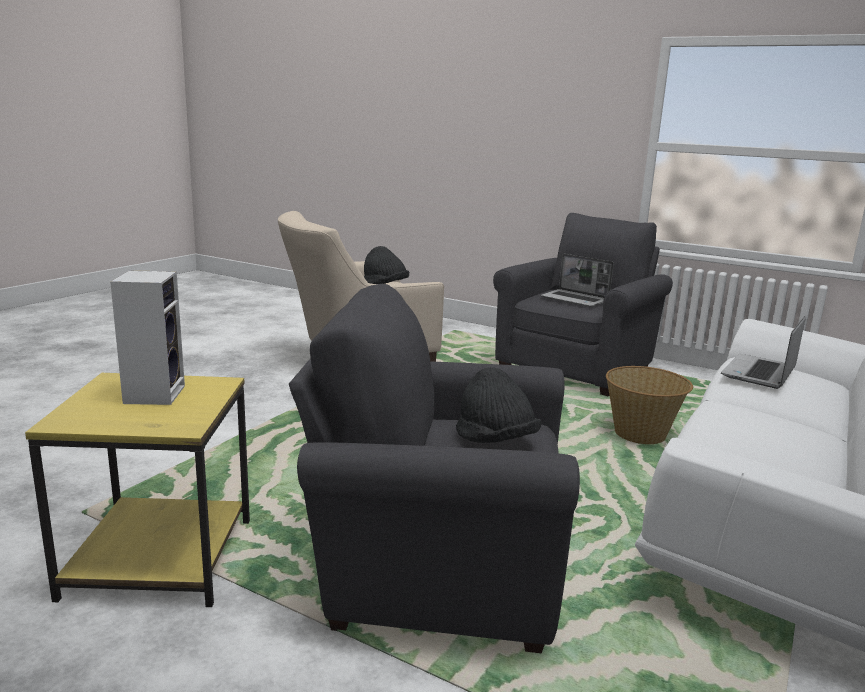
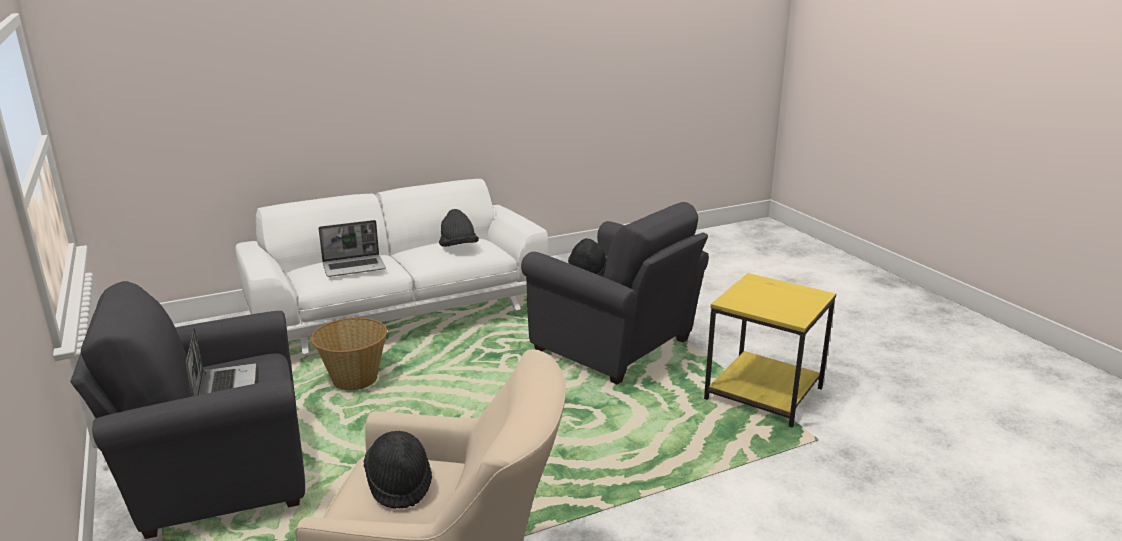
camera: 145 degrees left, 5 degrees up
speaker [110,270,185,405] -> none
none -> black hat [439,209,479,247]

